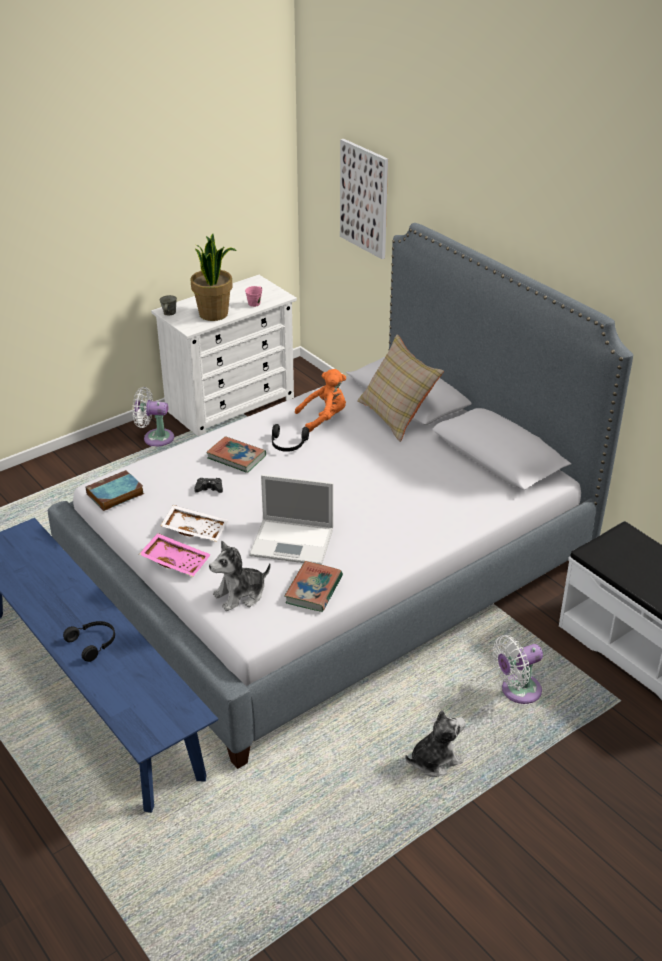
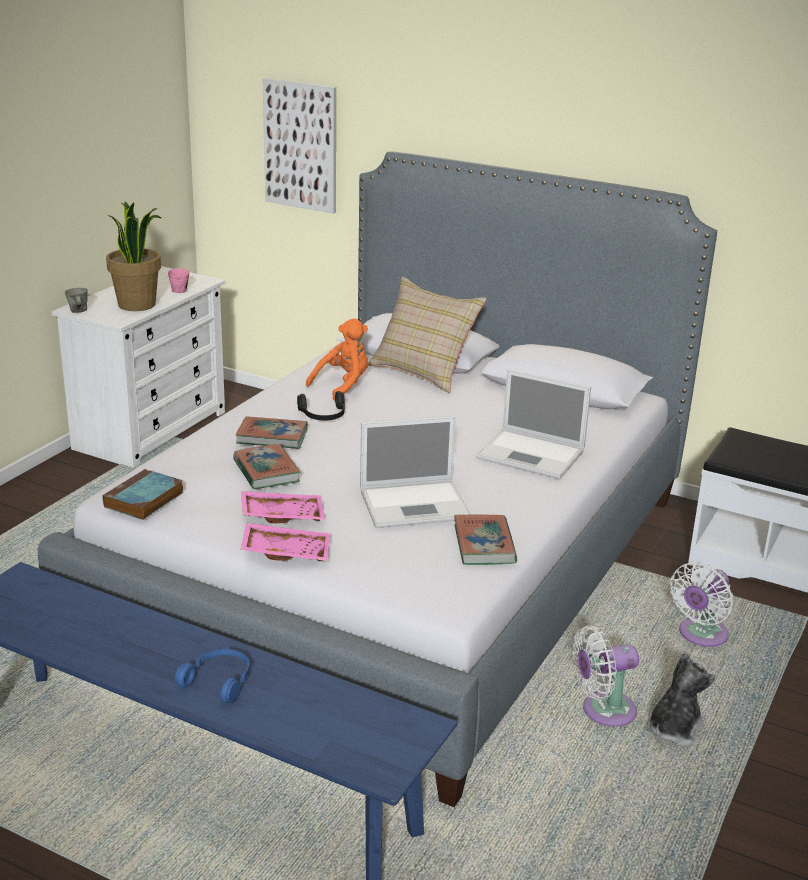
camera: 25 degrees left, 10 degrees down
black headphones [63,621,115,662] -> blue headphones [175,649,250,703]
white fan [132,387,174,446] -> white fan moved to [572,625,639,727]
white tray [160,505,228,542] -> pink tray [241,491,325,523]
black game controller [194,478,223,493] -> book [233,444,300,489]
plush toy [209,541,271,611] -> none
none -> laptop [476,369,591,479]

